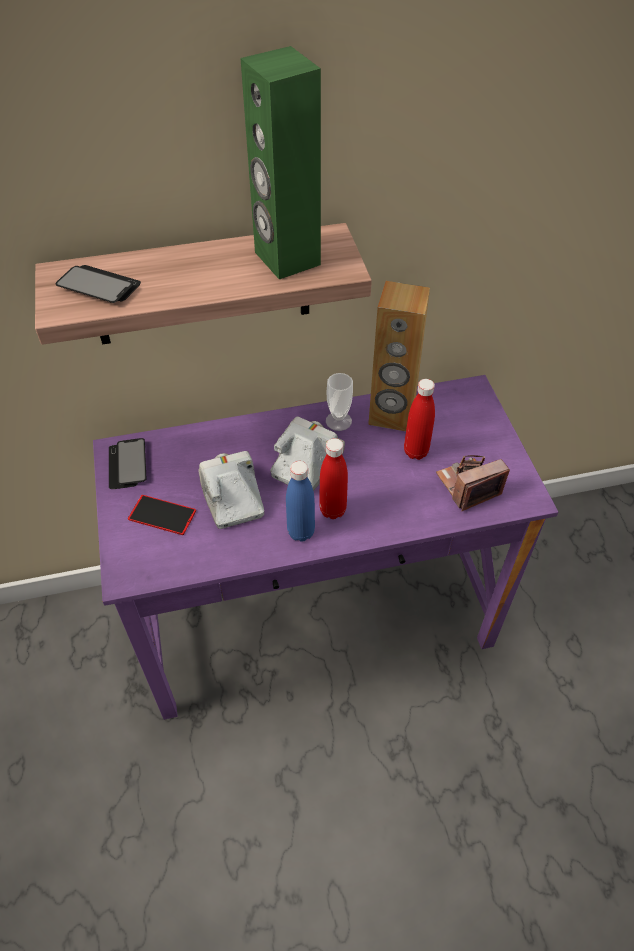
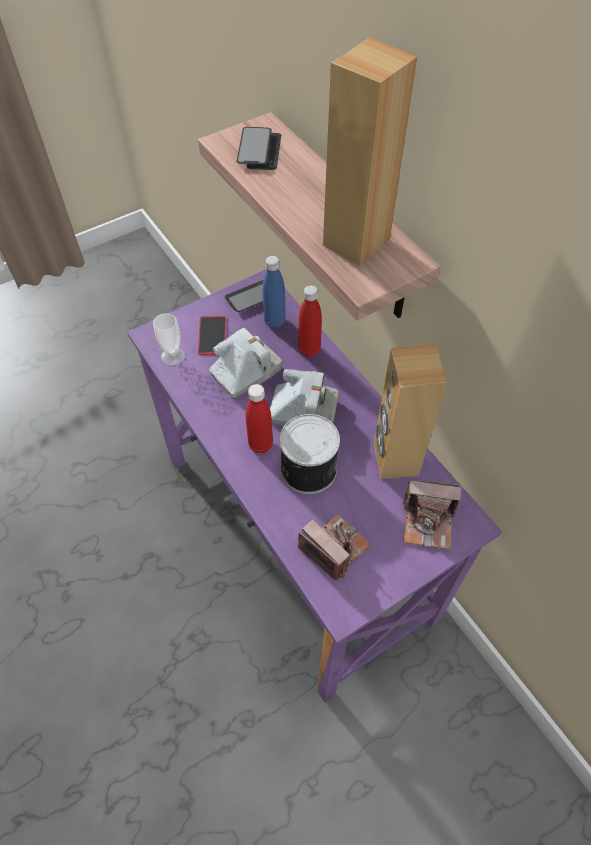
camera: 70 degrees right, 5 degrees up
green speaker [240,46,321,279] -> brown speaker [323,38,417,266]
blue bottle [286,461,315,542] -> blue bottle moved to [262,256,286,328]
cup [326,373,353,431] -> cup moved to [153,313,185,366]
red bottle [404,379,435,460] -> red bottle moved to [298,285,322,357]
none -> can [280,414,340,494]
none -> camera [402,480,461,549]

